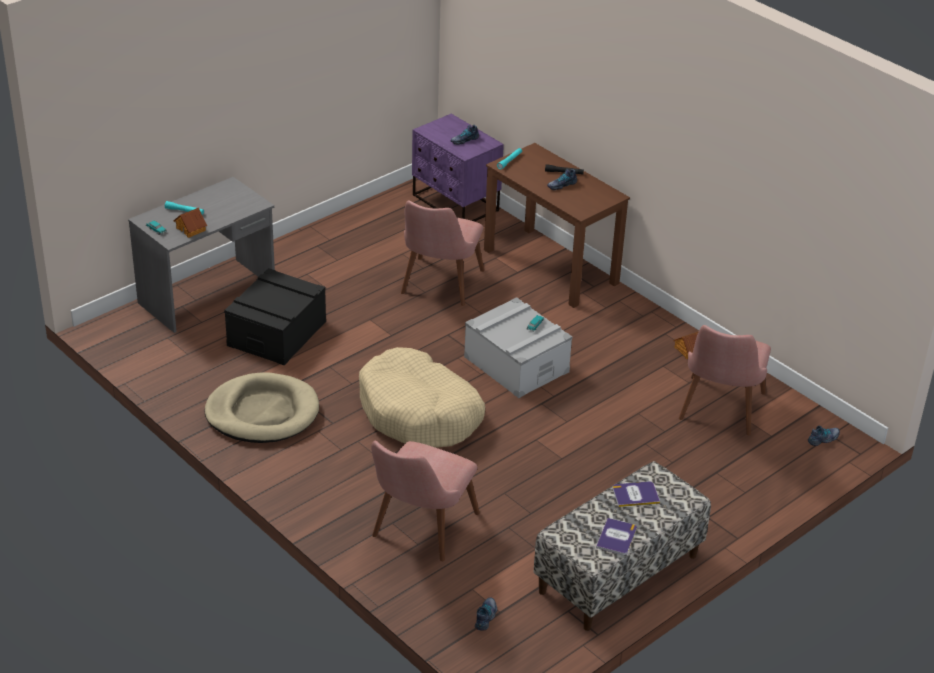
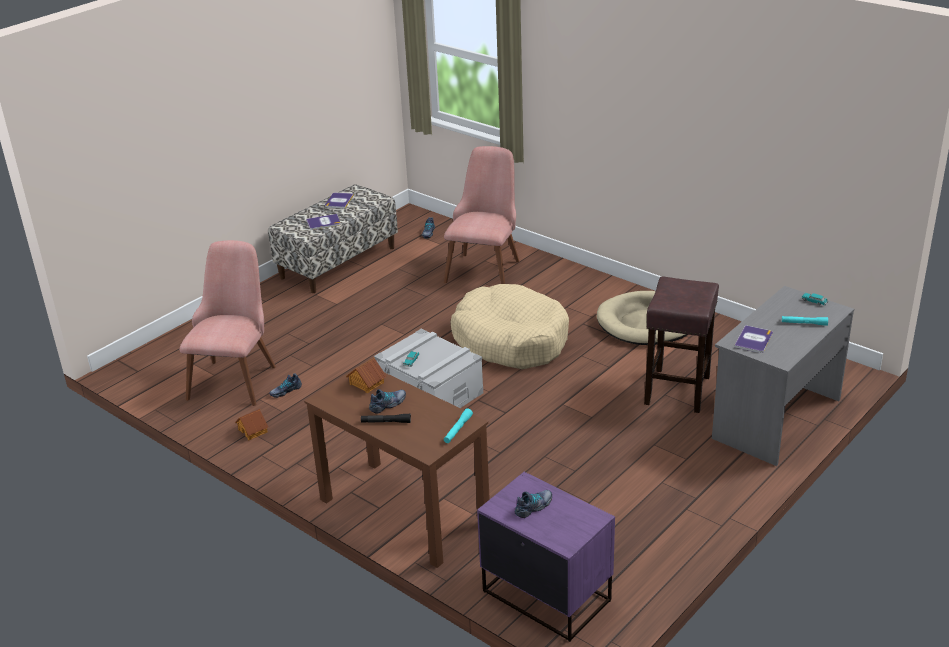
camera: 175 degrees right, 5 degrees down
toy house [174,208,207,238] -> toy house moved to [346,357,387,393]
black storage box [224,268,326,365] -> brown stool [644,277,719,413]
pink chair [401,200,484,306] -> none
shoe [808,425,840,446] -> shoe moved to [269,374,302,398]
none -> book [734,325,773,353]

